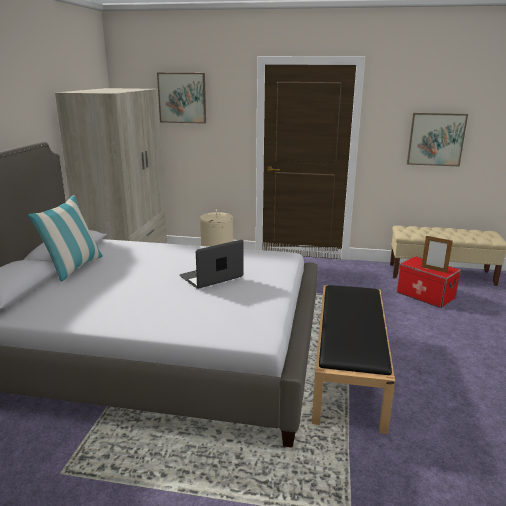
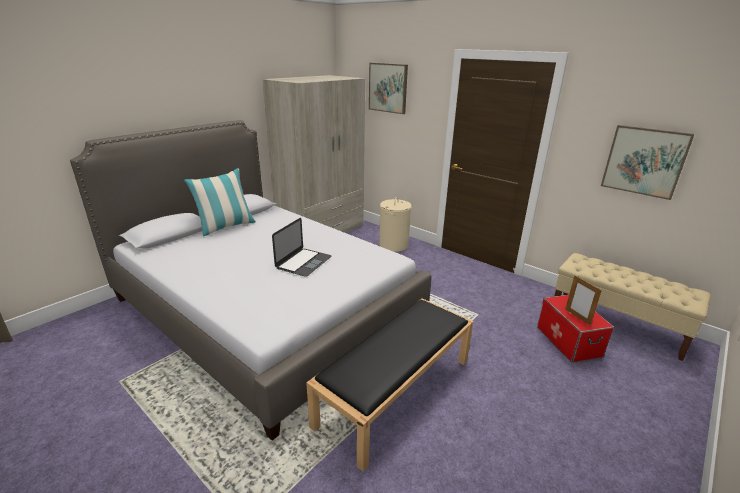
camera: 30 degrees right, 5 degrees up
laptop [180,240,244,289] -> laptop turned 120 degrees clockwise [272,218,331,277]

